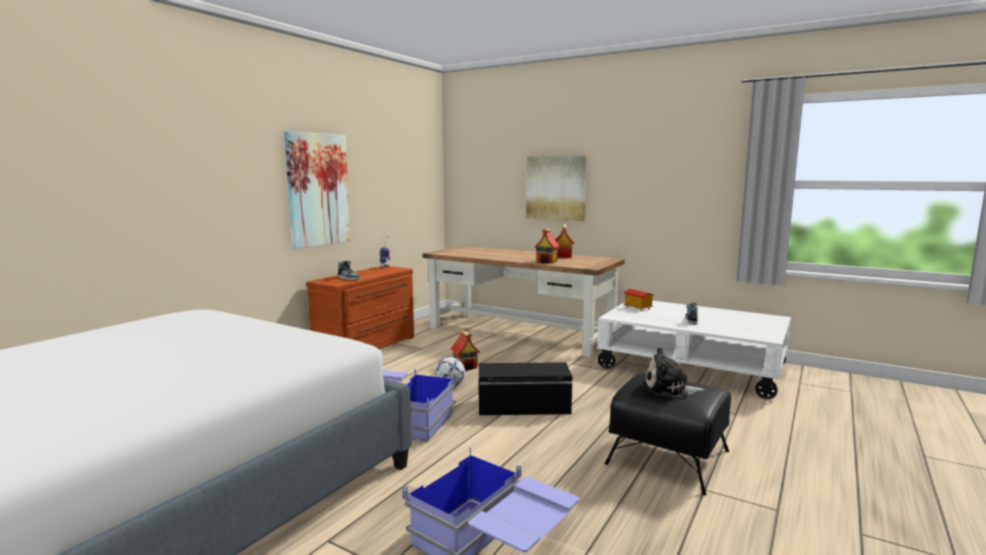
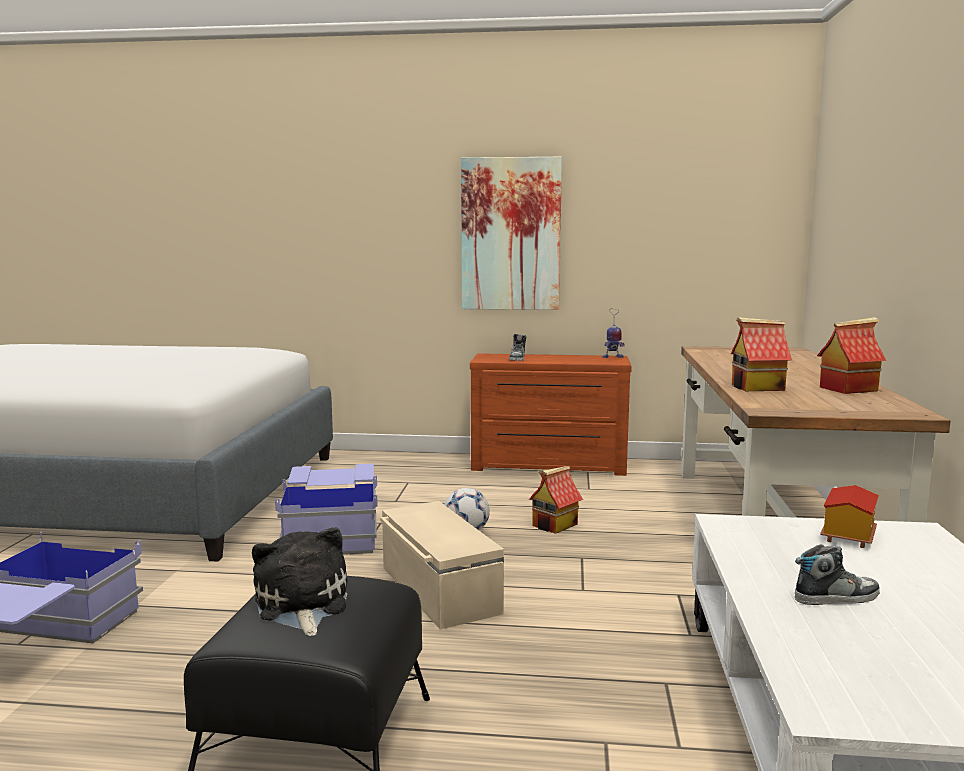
camera: 65 degrees right, 0 degrees up
black storage box [479,362,572,415] -> beige storage box [380,501,504,630]
picture [526,155,587,221] -> none

